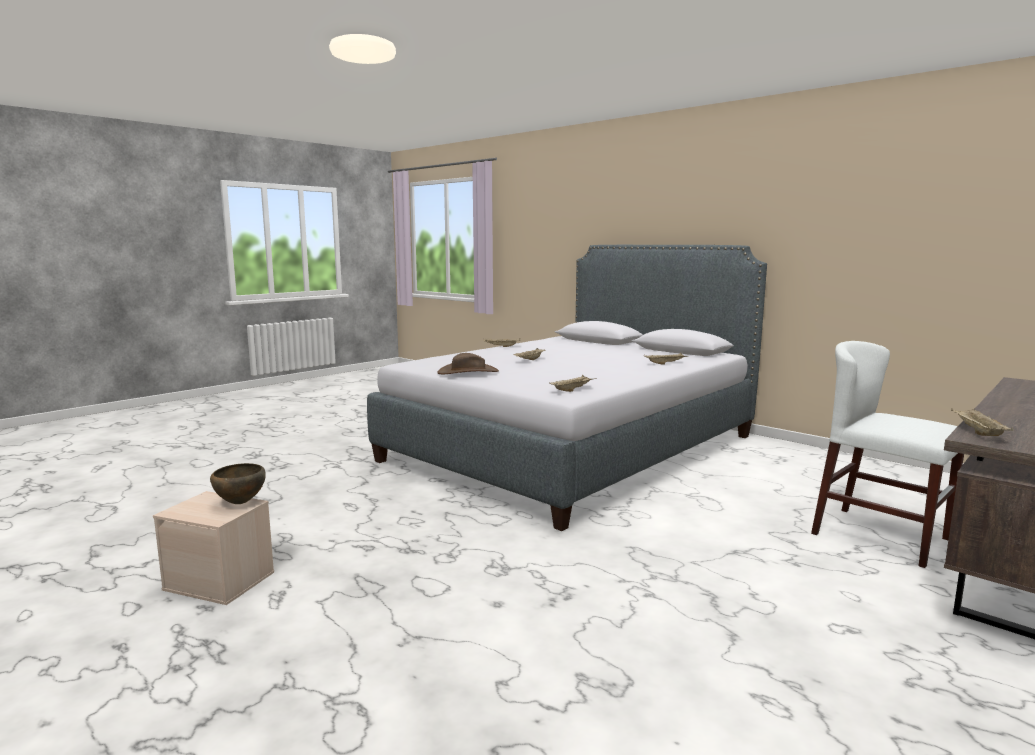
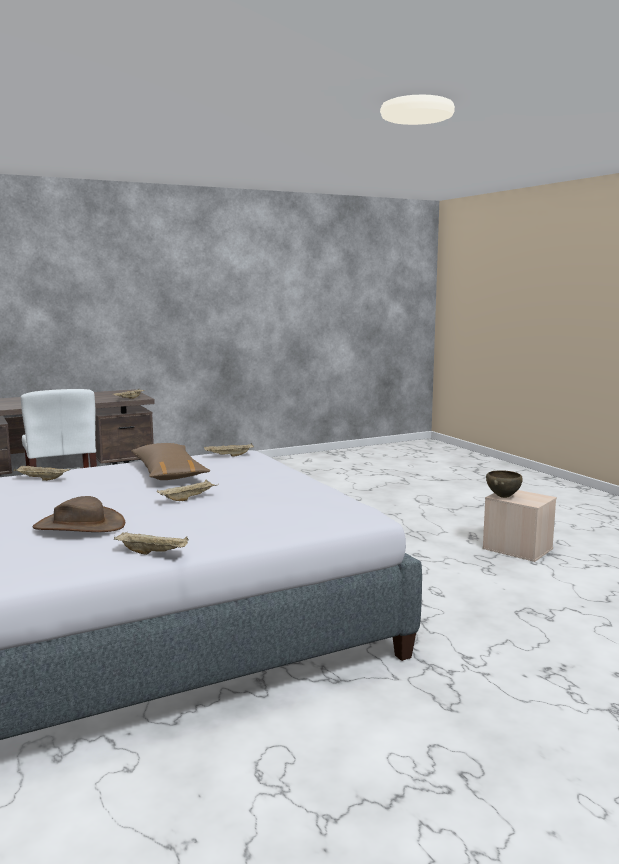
camera: 160 degrees left, 0 degrees up
brown hat [438,353,499,374] -> brown hat moved to [33,496,125,532]
none -> brown pillow [131,443,210,480]

